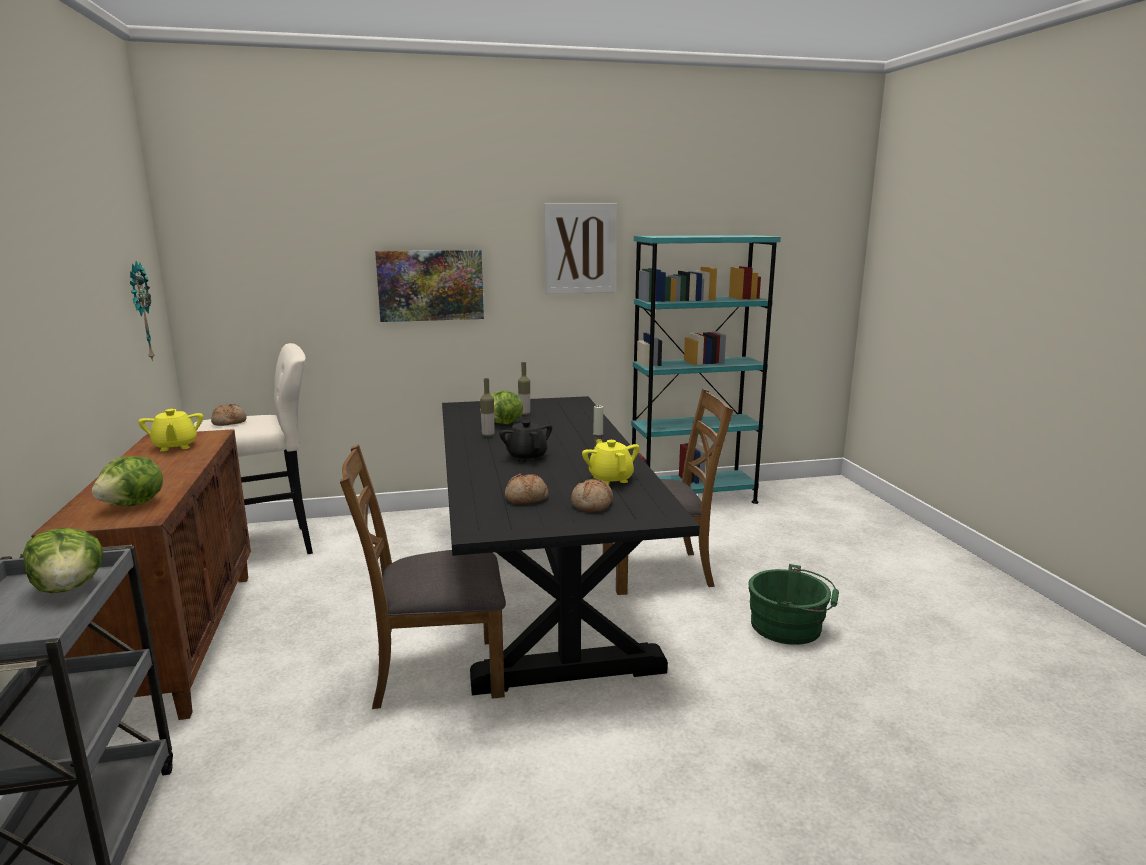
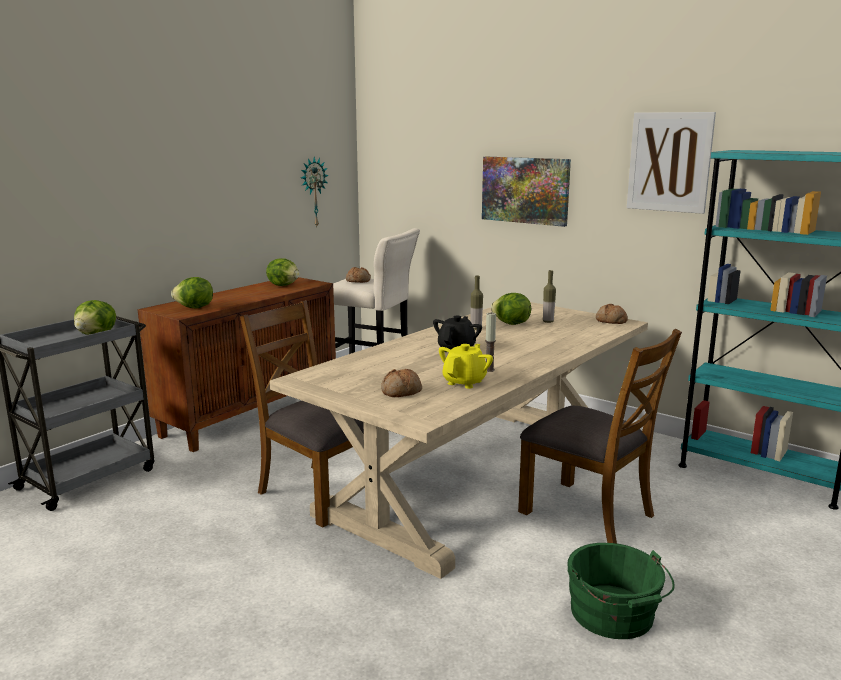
camera: 50 degrees right, 0 degrees up
yellow teapot [138,409,203,452] -> lettuce [266,258,300,286]
black dining table [442,396,700,695] -> beige dining table [270,302,648,579]
bread [505,474,548,504] -> bread moved to [596,304,628,324]

